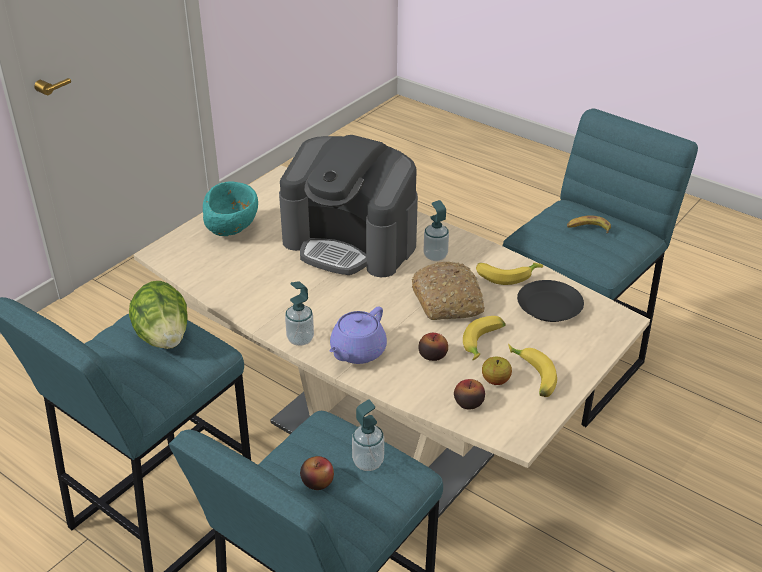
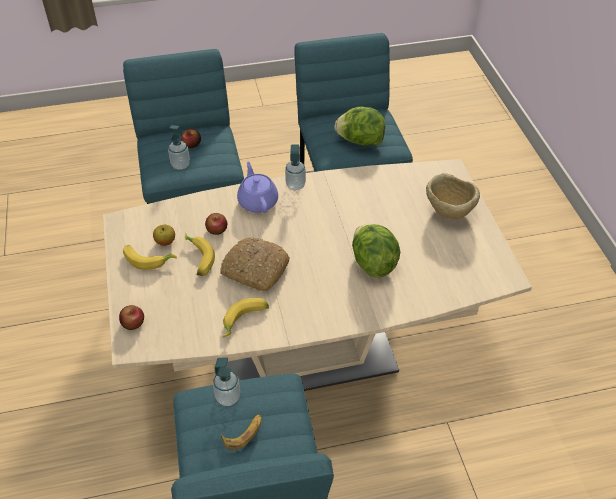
camera: 130 degrees right, 10 degrees up
turquoise bowl [203,181,258,236] -> beige bowl [426,173,480,219]
coffee machine [279,135,418,277] -> lettuce [352,224,400,278]
soap dispenser [423,200,449,261] -> soap dispenser moved to [213,357,240,406]
apple [454,379,485,409] -> apple moved to [119,305,144,330]
black plate [517,280,584,322] -> none

